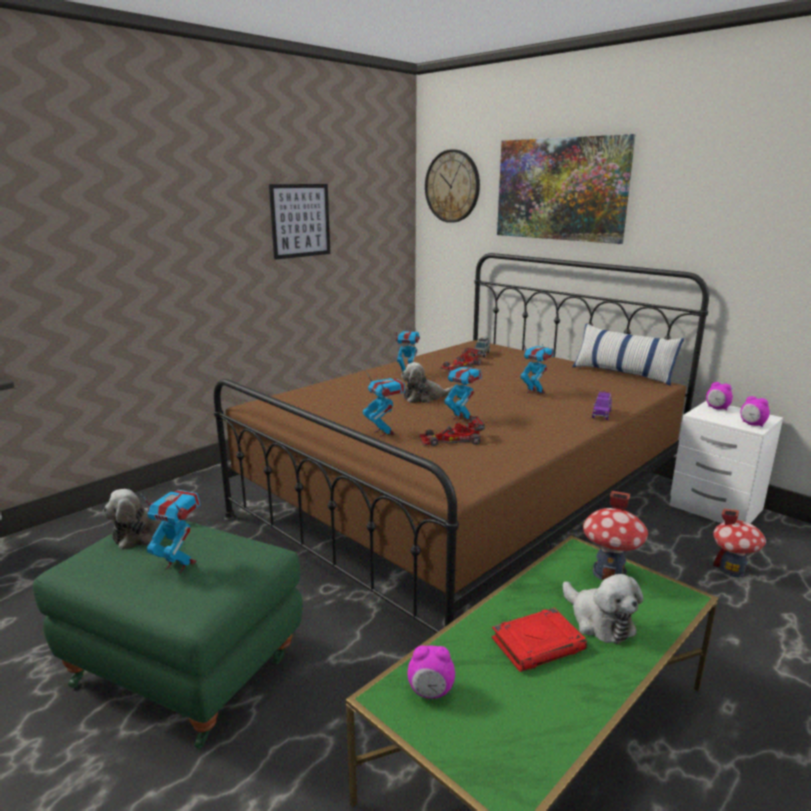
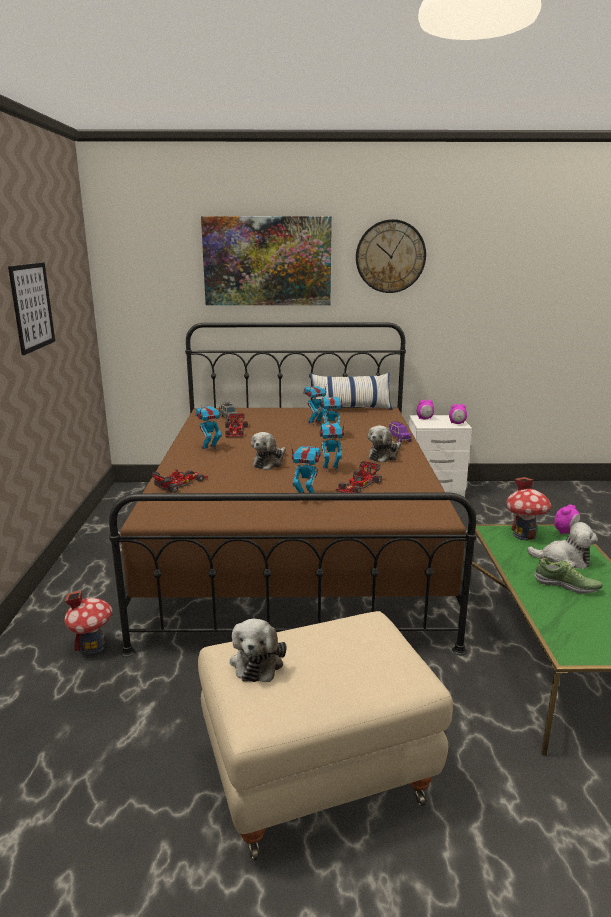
camera: 45 degrees left, 0 degrees up
green ottoman [33,520,303,749] -> beige ottoman [198,611,453,861]
toy robot [140,490,201,573] -> toy robot moved to [303,382,328,425]
alarm clock [408,645,455,699] -> alarm clock moved to [554,504,580,534]
wall clock [425,149,480,223] -> wall clock moved to [356,219,426,293]
red book [492,608,587,672] -> shoe [535,556,603,594]
toy house [713,508,766,577] -> toy house moved to [64,590,112,655]
none -> toy car [152,469,208,493]
none -> plush toy [368,426,401,463]

